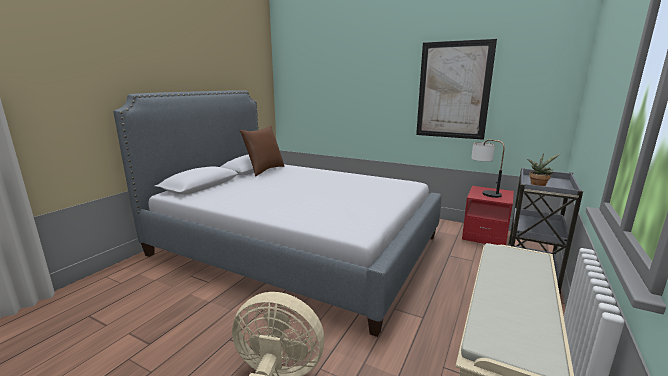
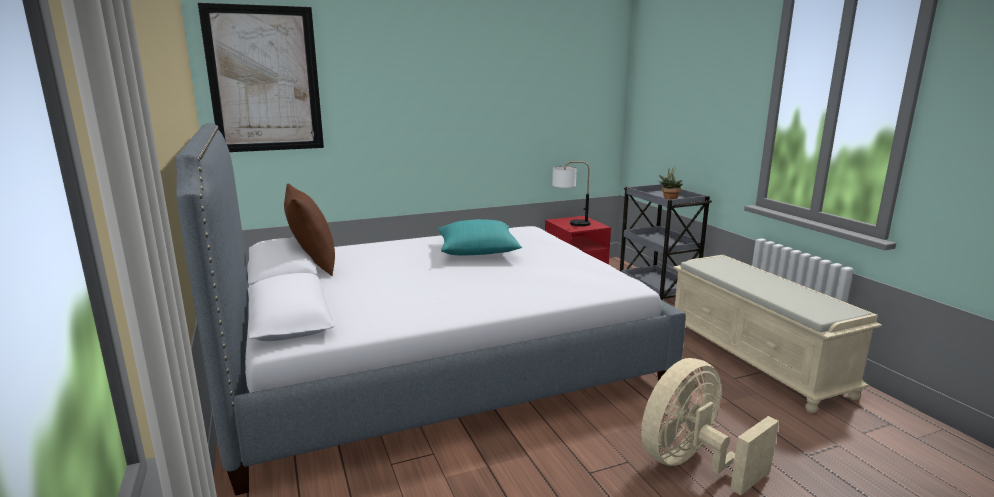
camera: 50 degrees left, 0 degrees up
picture [416,39,497,140] -> picture moved to [198,3,324,152]
none -> turquoise pillow [438,219,522,255]

